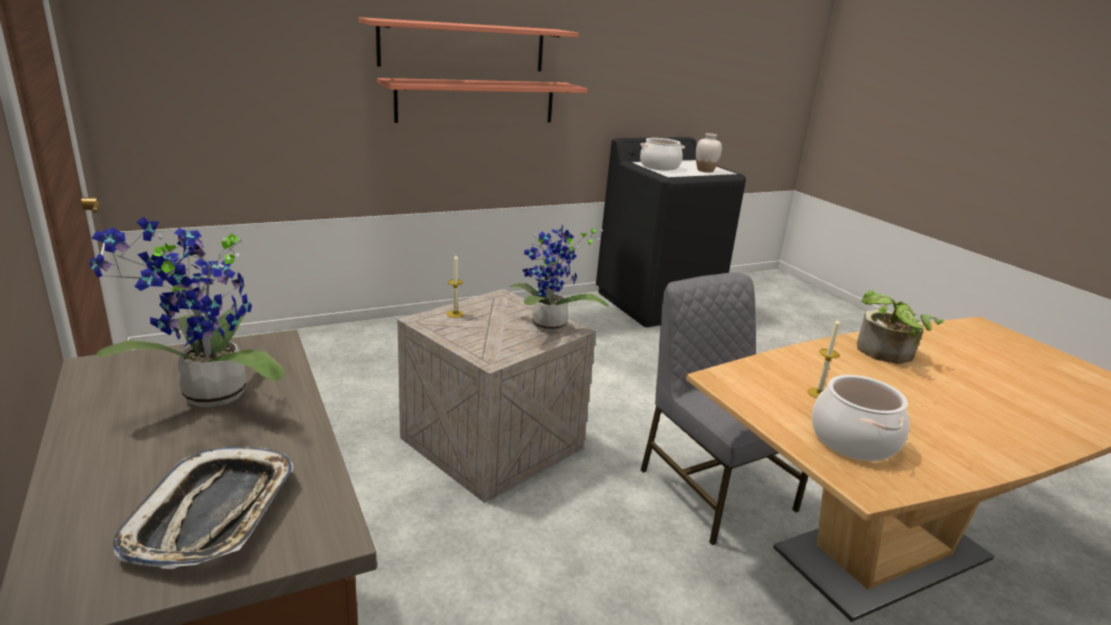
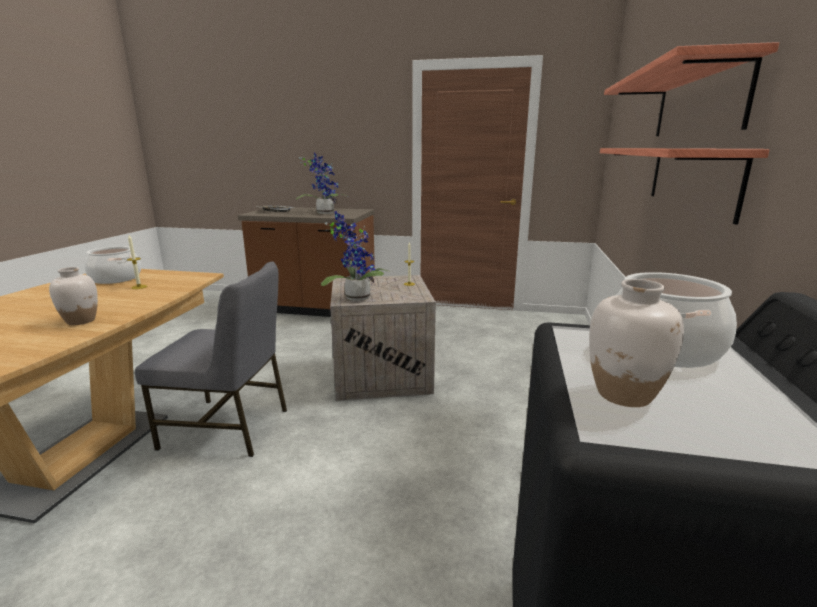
camera: 130 degrees right, 5 degrees down
potted plant [857,290,944,364] -> white vase [49,267,98,325]

